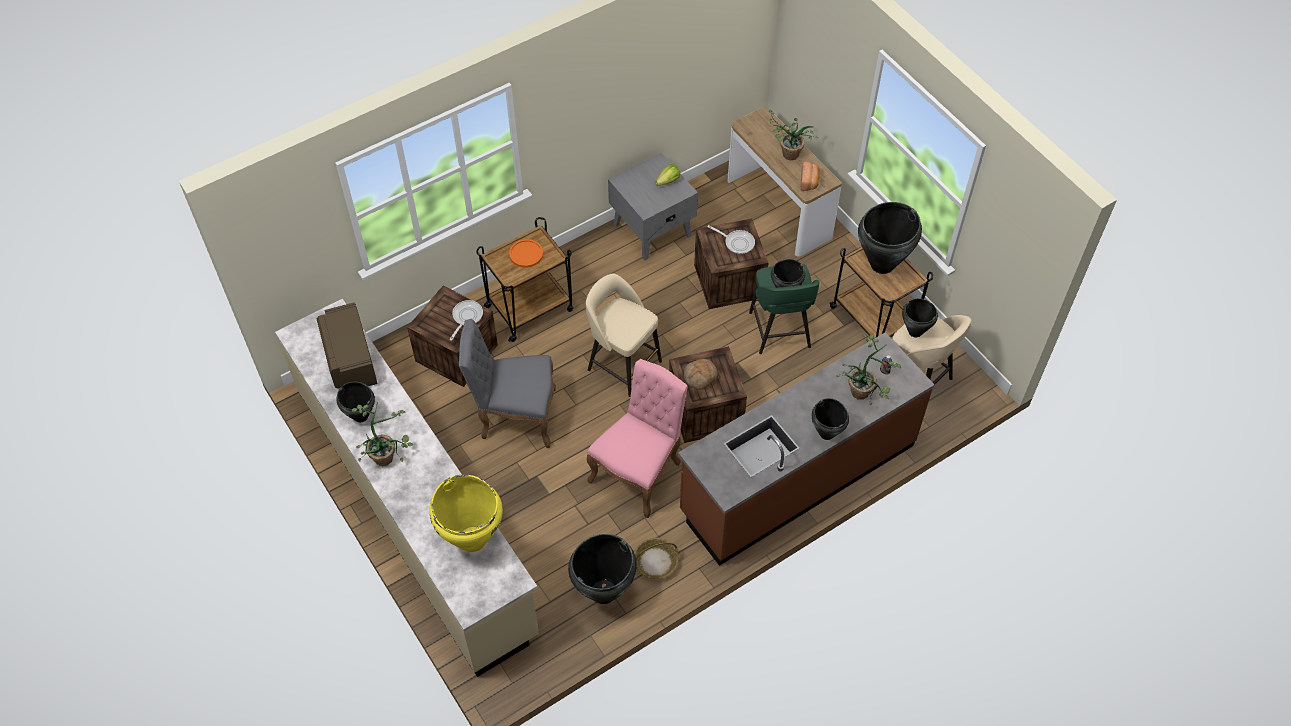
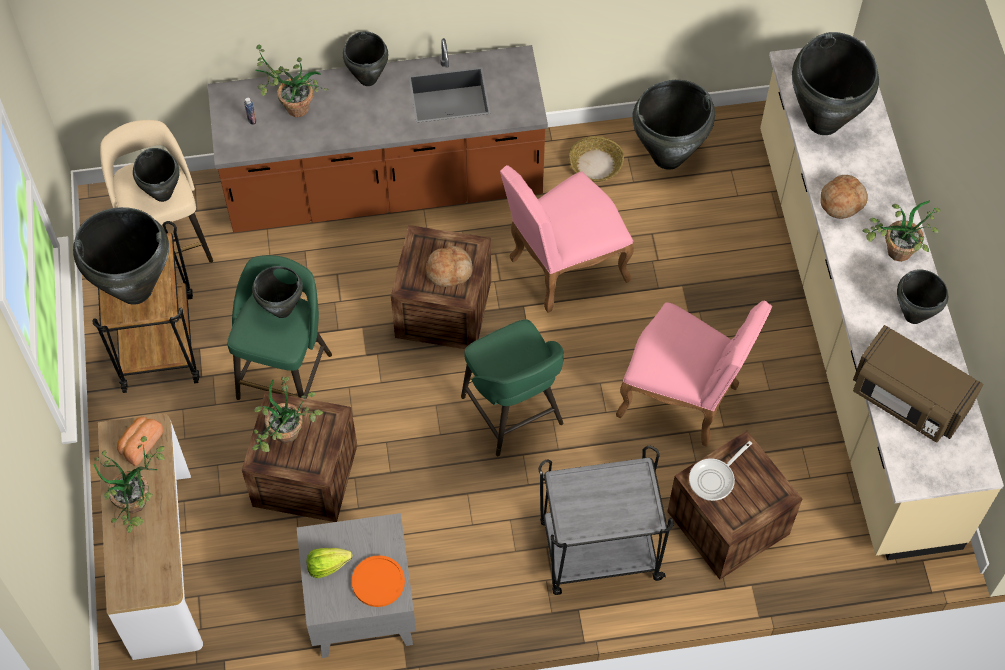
camera: 155 degrees left, 5 degrees up
brown microwave [316,302,378,389] -> brown microwave turned 120 degrees clockwise [853,325,983,442]
yellow vase [429,474,503,552] -> black vase [792,32,879,135]
grey chair [459,319,556,448] -> pink chair [616,301,772,447]
brown cart [477,217,574,342] -> grey cart [538,446,674,595]
orange plate [509,239,543,268] -> orange plate moved to [352,555,405,607]
beige stool [586,274,662,397] -> green stool [461,319,564,456]
frying pan [707,225,755,254] -> potted plant [252,377,323,452]
none -> bread [820,175,868,219]

